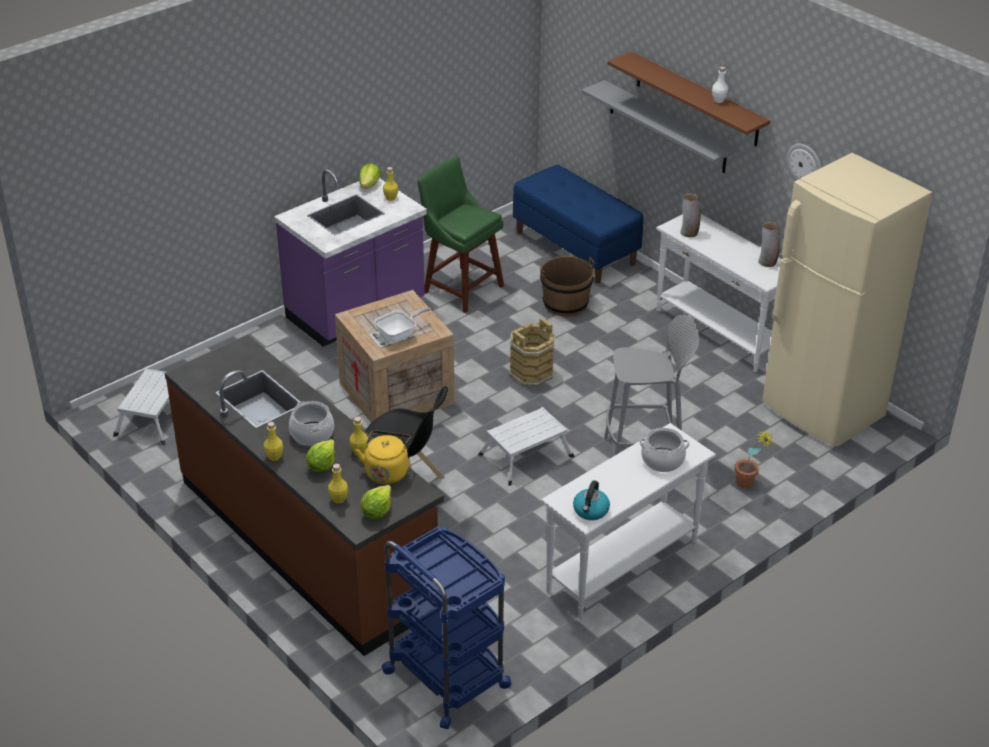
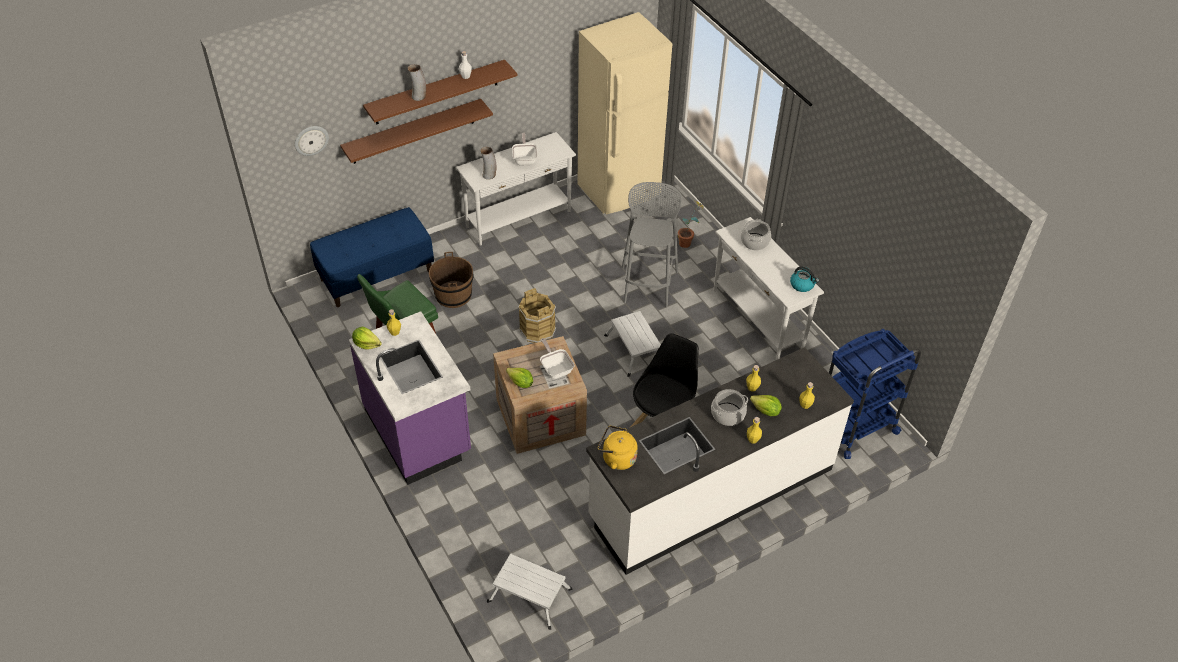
camera: 80 degrees left, 10 degrees up
brown counter [165,335,444,656] -> white counter [586,347,854,575]
yellow kettle [355,430,411,484] -> yellow kettle moved to [598,426,638,470]
lettuce [360,485,391,519] -> lettuce moved to [506,368,533,388]
grey shelf [581,80,737,173] -> brown shelf [340,99,493,164]
vase [758,222,780,267] -> vase moved to [408,64,426,101]
wall clock [787,144,821,180] -> wall clock moved to [295,126,329,156]
none -> frying pan [512,132,538,166]

